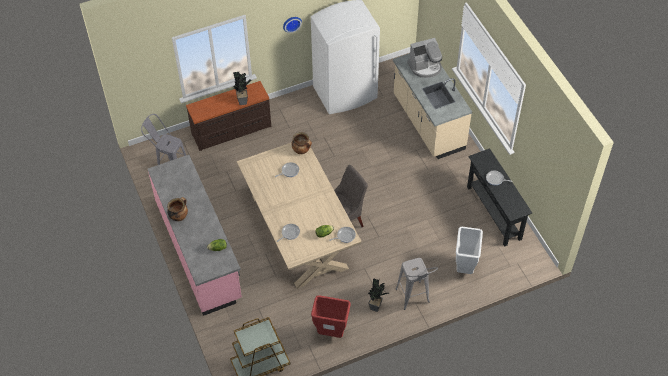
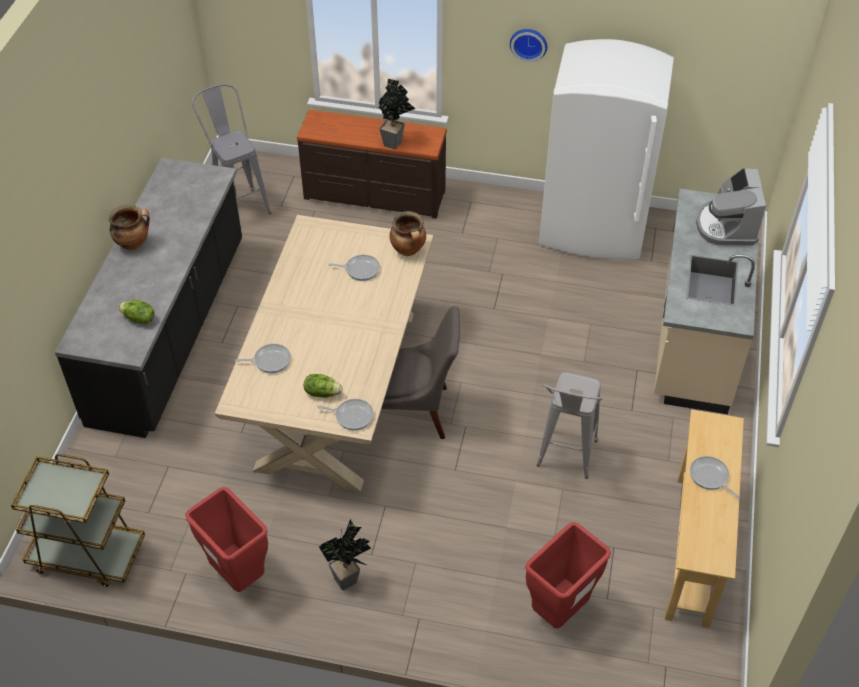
camera: 35 degrees right, 5 degrees down
pink counter [148,155,242,316] -> black counter [55,158,242,438]
grey stool [395,258,438,310] -> grey stool moved to [536,372,603,479]
coffee machine [407,38,442,78] -> coffee machine turned 75 degrees clockwise [696,168,766,246]
white trash can [456,227,483,274] -> red trash can [525,522,611,629]
black console table [467,148,532,247] -> beige console table [665,409,744,628]

